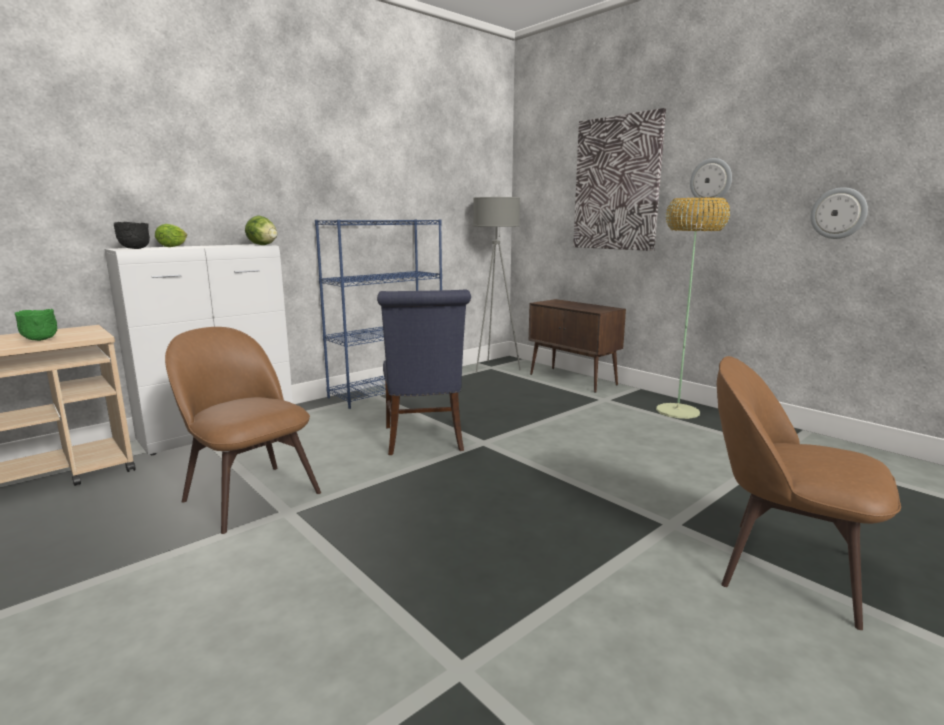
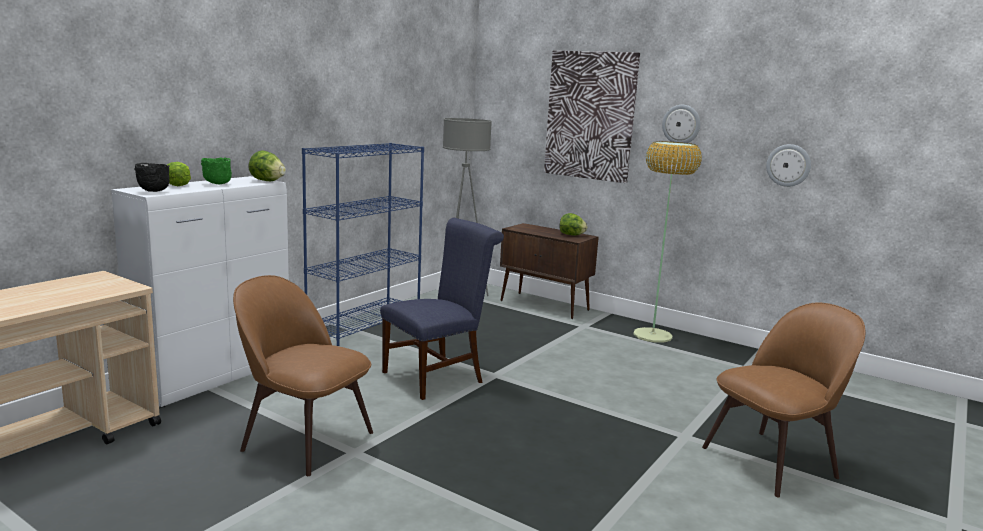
camera: 15 degrees left, 0 degrees up
green bowl [15,309,57,341] -> green bowl moved to [201,157,232,185]
blue chair [377,289,471,455] -> blue chair turned 105 degrees counterclockwise [380,218,504,400]
brown chair [717,356,901,630] -> brown chair turned 135 degrees clockwise [702,302,865,498]
none -> lettuce [560,213,588,235]

